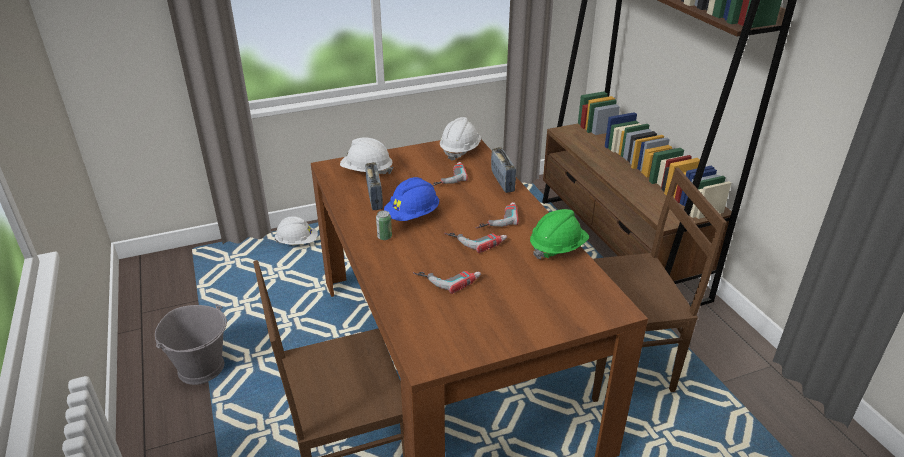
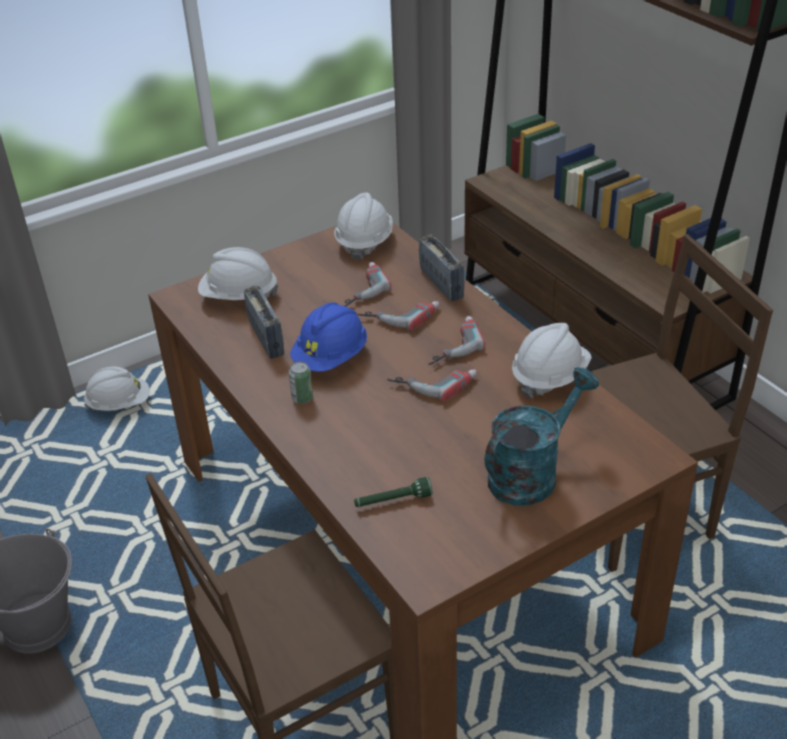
camera: 10 degrees left, 5 degrees up
power drill [413,271,481,294] -> power drill moved to [357,301,440,331]
green hard hat [530,209,589,259] -> white hard hat [512,323,592,398]
none -> green flashlight [354,477,432,507]
none -> turquoise watering can [485,367,599,506]

